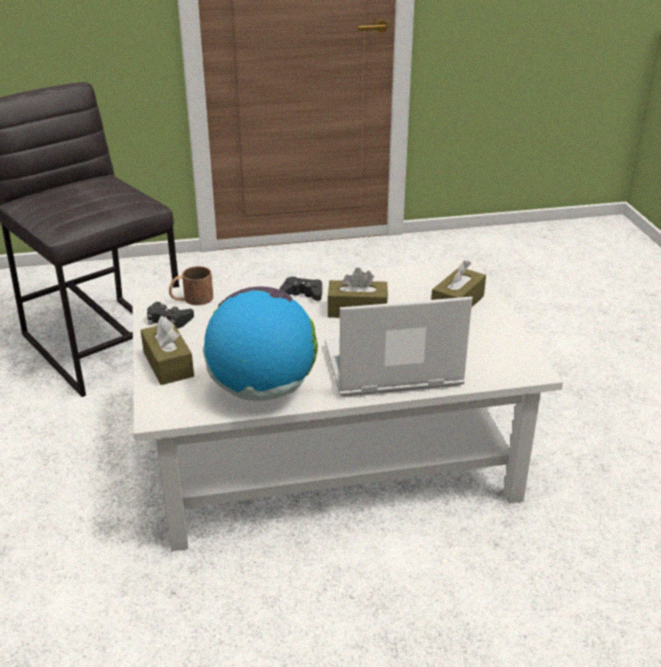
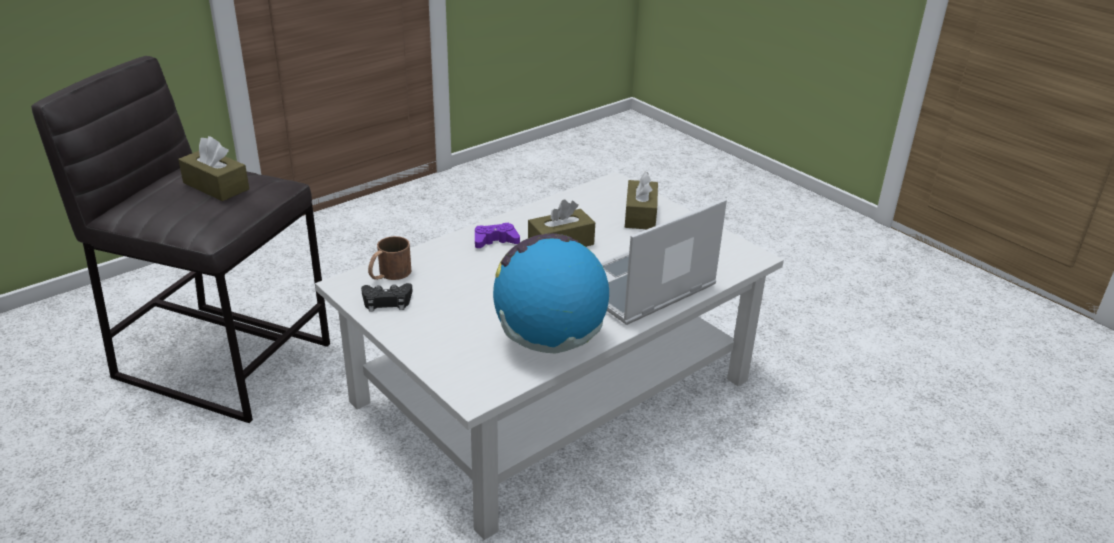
camera: 30 degrees left, 0 degrees up
brown tissue box [141,316,194,385] -> brown tissue box moved to [178,136,249,201]
black game controller [279,276,322,301] -> purple game controller [475,223,520,248]

